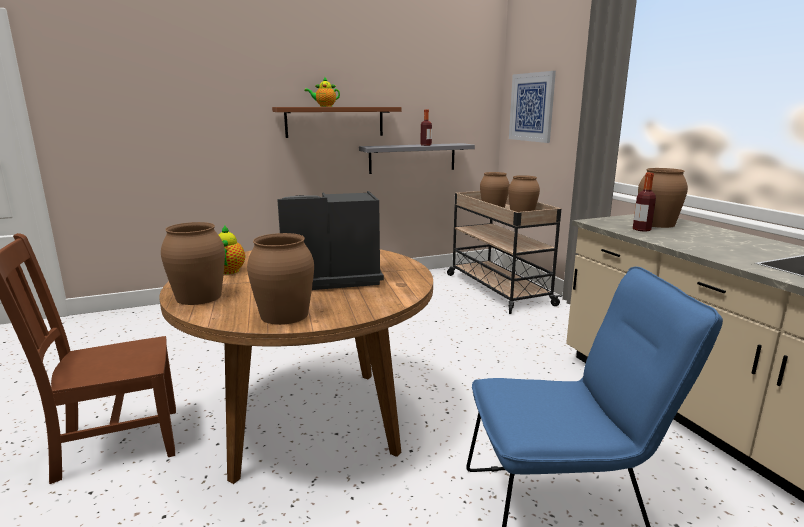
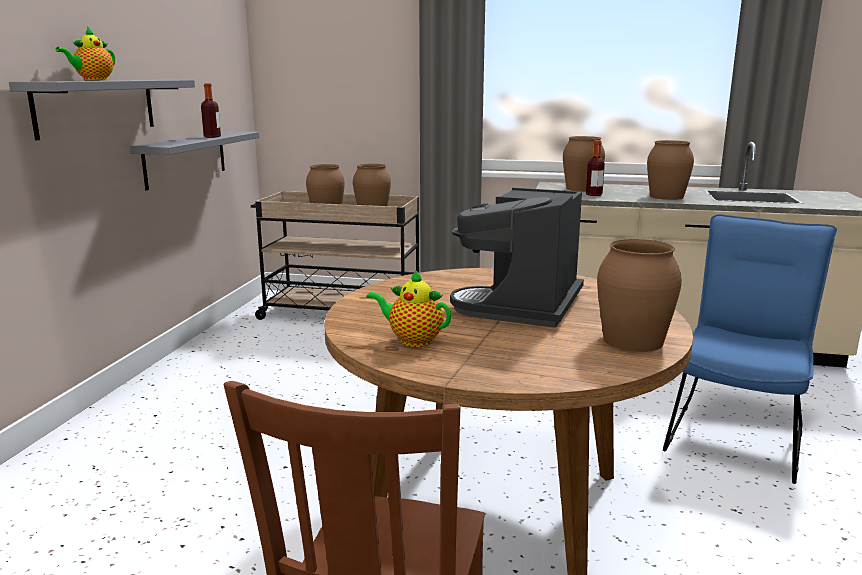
camera: 55 degrees left, 0 degrees up
brown vase [161,222,225,305] -> brown vase moved to [647,140,694,200]
brown shelf [272,107,402,138] -> grey shelf [9,80,195,140]
picture [509,71,556,143] -> none

